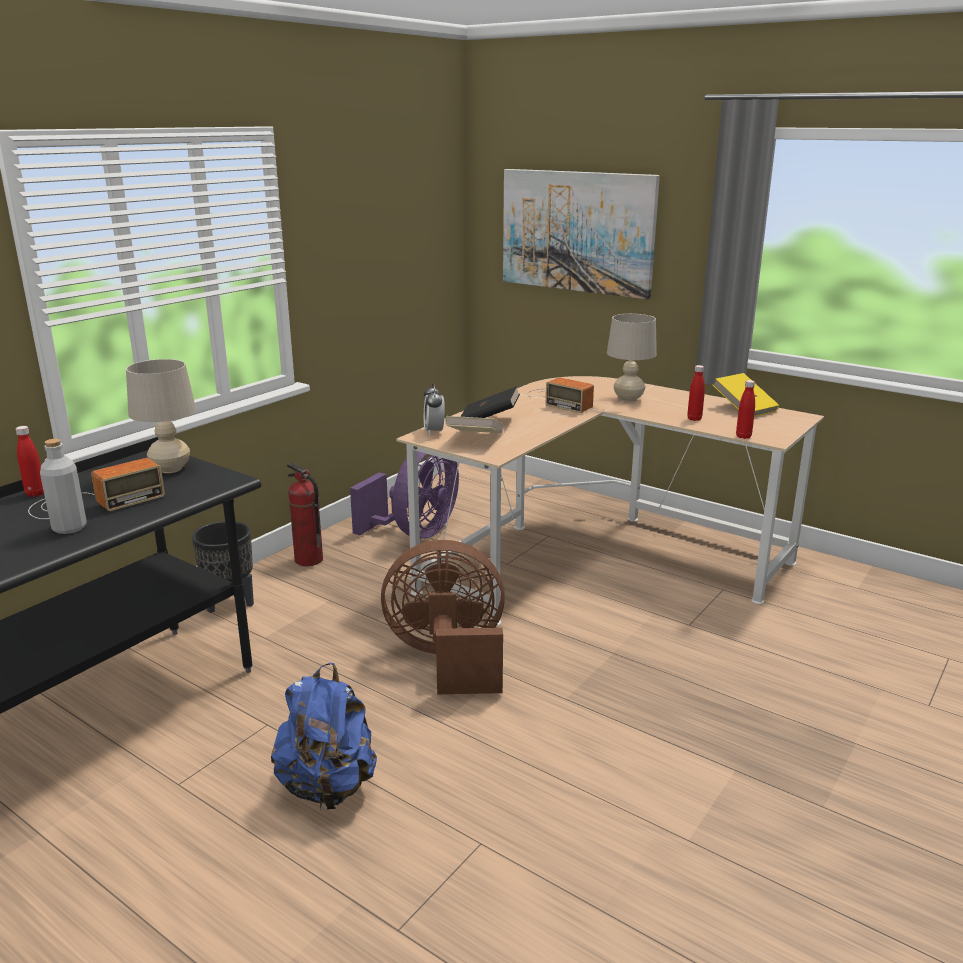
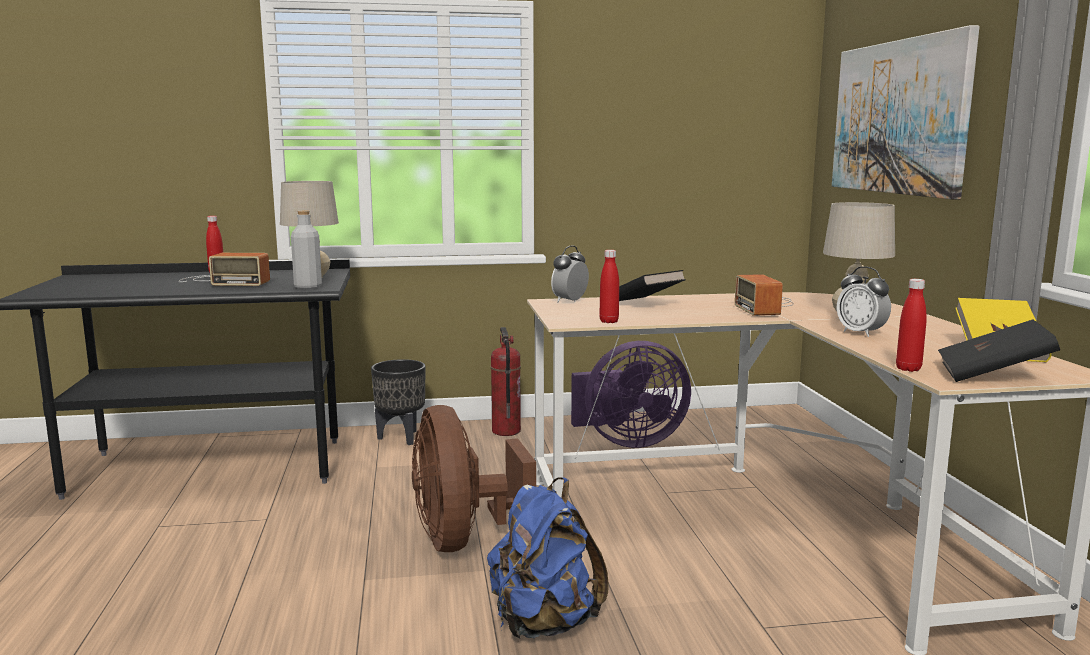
camera: 45 degrees right, 10 degrees down
grey bottle [40,439,87,534] -> grey bottle moved to [291,211,322,289]
blue backpack [271,663,377,811] -> blue backpack moved to [487,477,609,638]
brown fan [381,540,505,694] -> brown fan turned 150 degrees counterclockwise [412,405,536,552]
beige book [445,416,504,433] -> none
red bottle [687,365,705,421] -> red bottle moved to [599,250,619,323]
none -> alarm clock [837,266,891,337]
none -> black book [938,319,1060,382]

